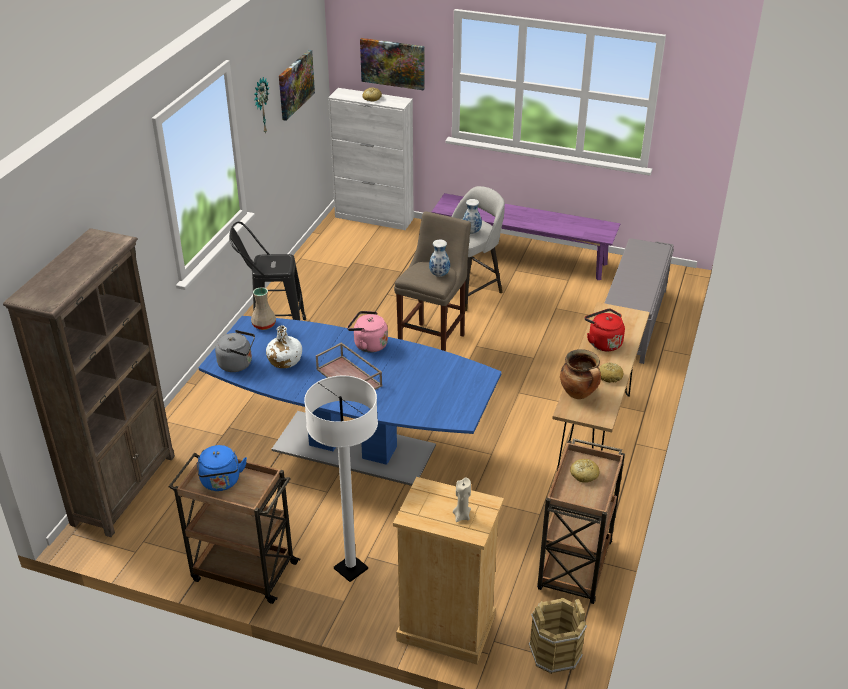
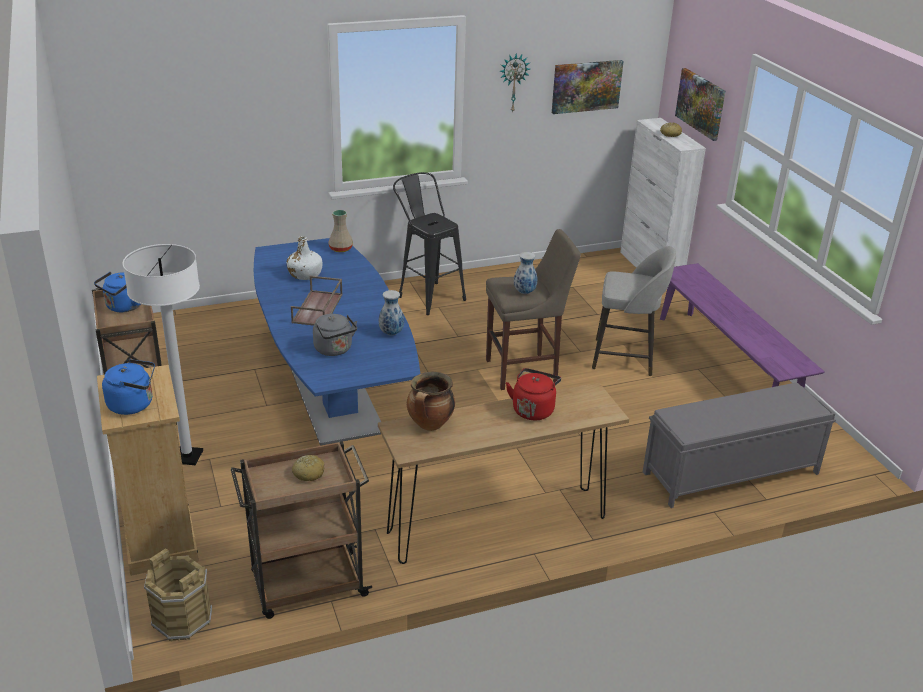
camera: 50 degrees right, 5 degrees down
brown bookcase [3,228,175,537] -> none
grey kettle [215,330,255,372] -> grey kettle moved to [313,314,357,356]
pink kettle [347,311,388,352] -> none
beige candle [453,478,471,522] -> blue kettle [102,359,155,415]
vase [463,199,482,234] -> vase moved to [379,290,404,335]
bread [599,363,623,383] -> none

